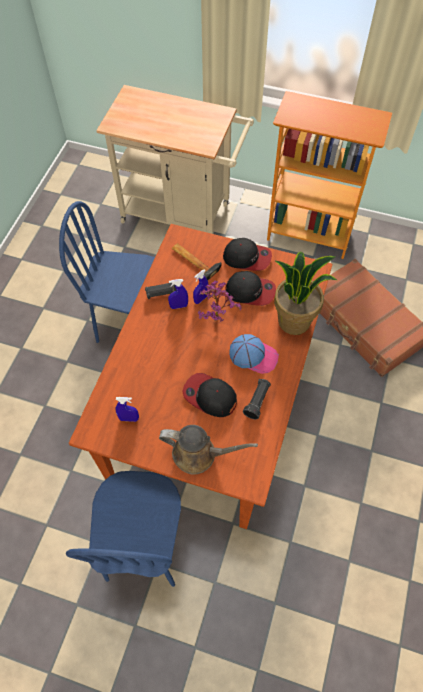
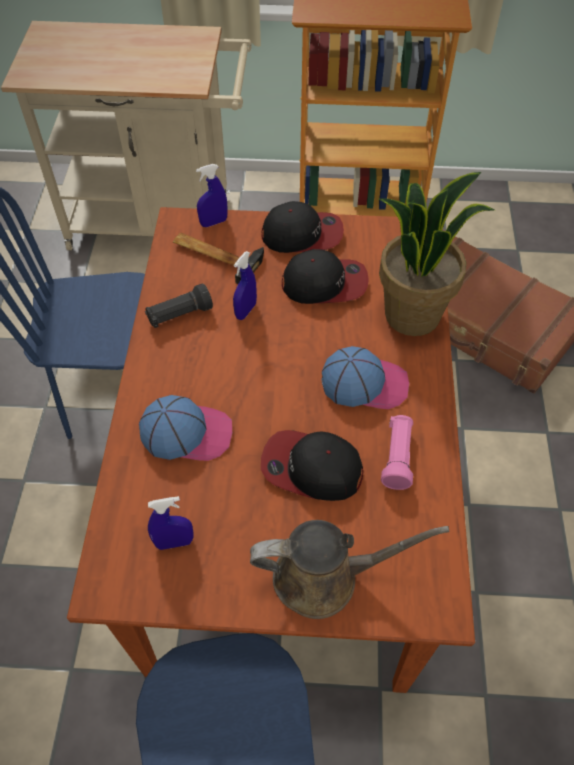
camera: 15 degrees left, 5 degrees down
blue spray bottle [168,279,188,309] -> blue spray bottle moved to [196,164,228,227]
potted plant [198,281,241,322] -> none
black flashlight [243,379,271,420] -> pink flashlight [381,415,413,490]
none -> cap [139,395,232,461]

